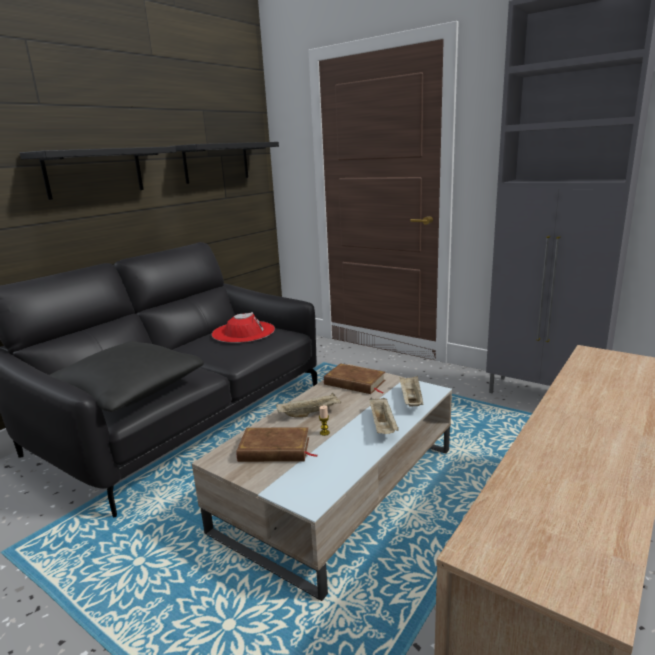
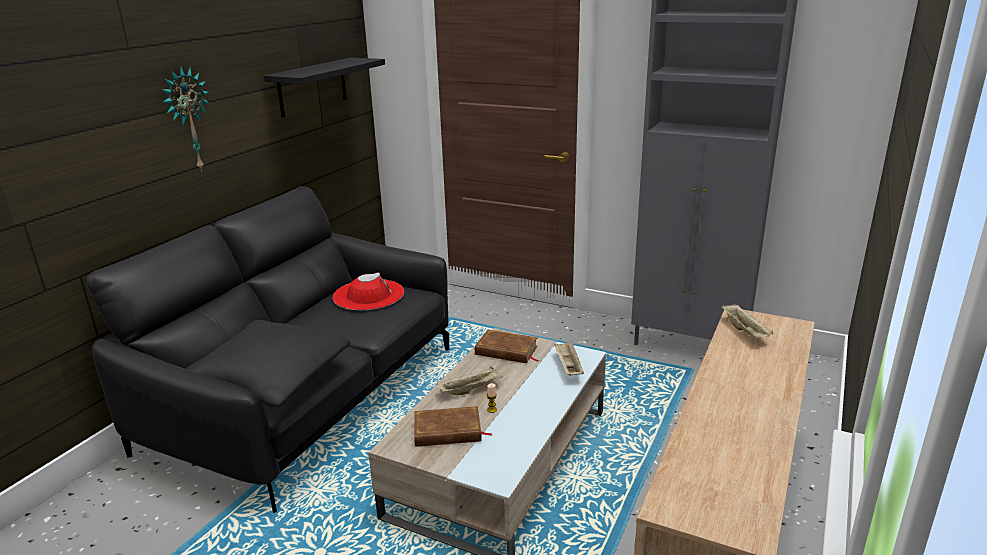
camera: 10 degrees left, 5 degrees up
black shelf [20,146,176,200] -> wall clock [162,66,209,172]
beige tray [370,397,399,434] -> beige tray moved to [722,304,773,338]

